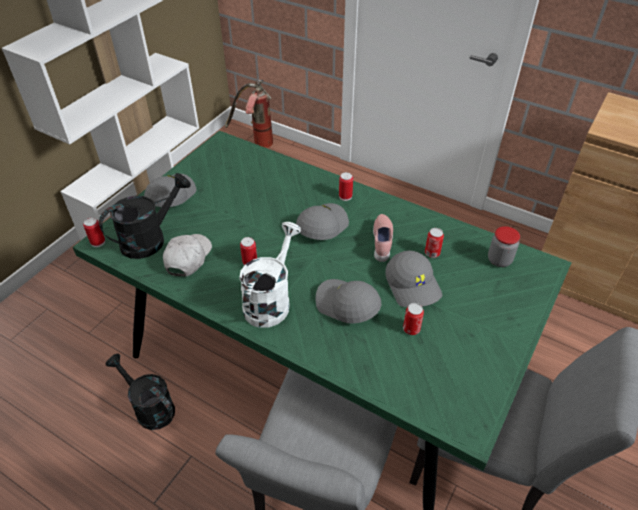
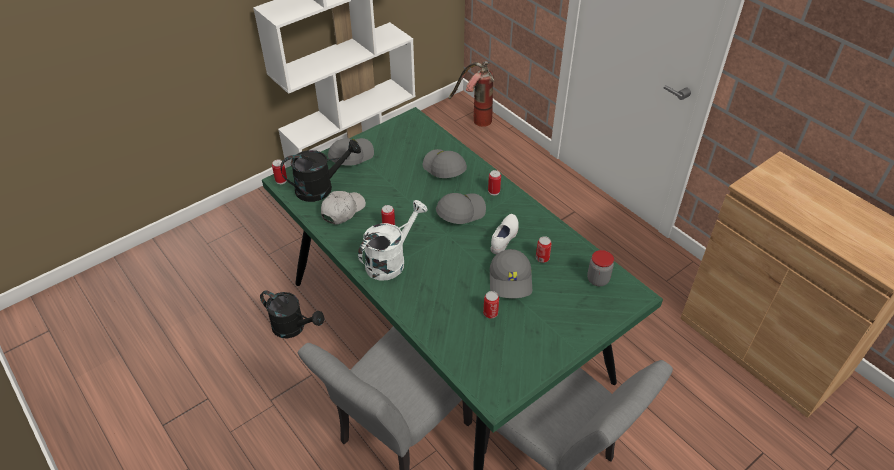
camera: 20 degrees right, 0 degrees up
black watering can [106,354,175,430] -> black watering can turned 150 degrees clockwise [260,290,325,339]
grey cap [316,279,382,324] -> grey cap moved to [423,149,467,178]
pink shoe [373,214,393,262] -> white shoe [490,214,519,254]

